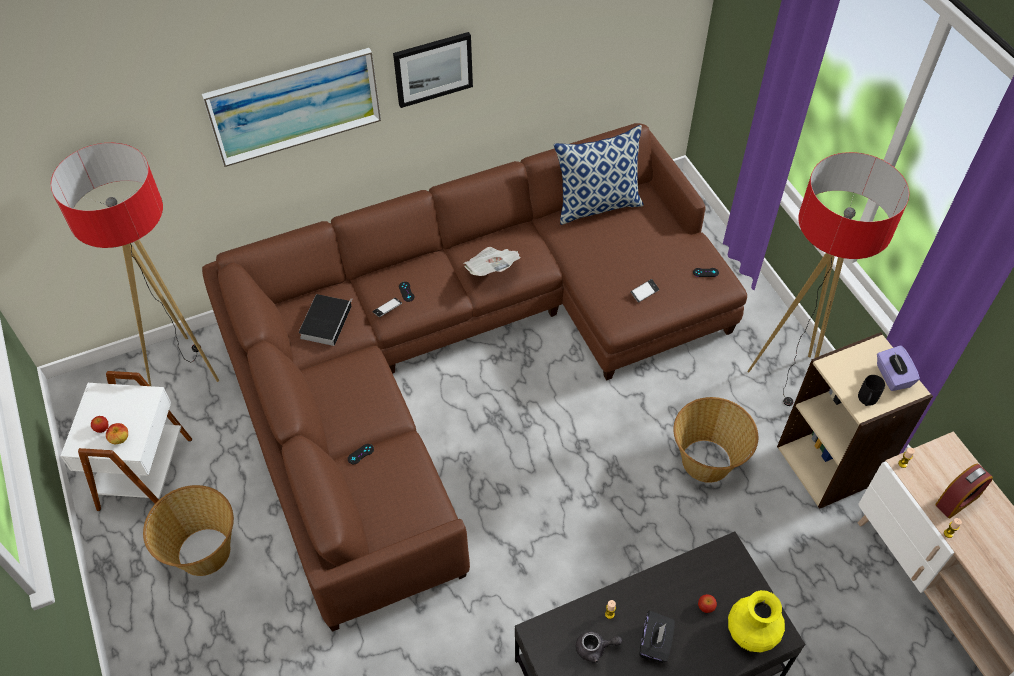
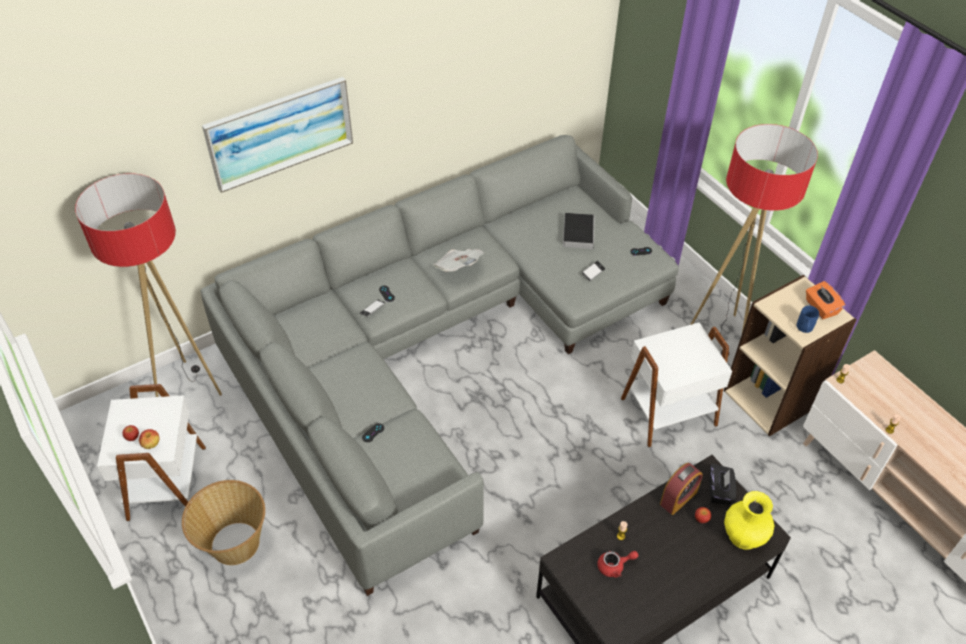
camera: 10 degrees left, 5 degrees down
brown sofa [202,123,747,632] -> grey sofa [201,135,679,596]
book [299,294,352,346] -> book moved to [563,213,595,249]
picture [393,32,473,108] -> none
pillow [554,125,644,225] -> none
grey teapot [576,632,622,663] -> red teapot [597,551,638,578]
black tissue box [640,611,675,663] -> black tissue box moved to [709,464,736,505]
basket [673,397,758,483] -> white side table [621,323,732,447]
black mug [858,375,885,406] -> blue mug [797,306,819,333]
purple tissue box [877,345,920,391] -> orange tissue box [806,281,845,319]
alarm clock [935,464,993,519] -> alarm clock moved to [660,463,703,515]

